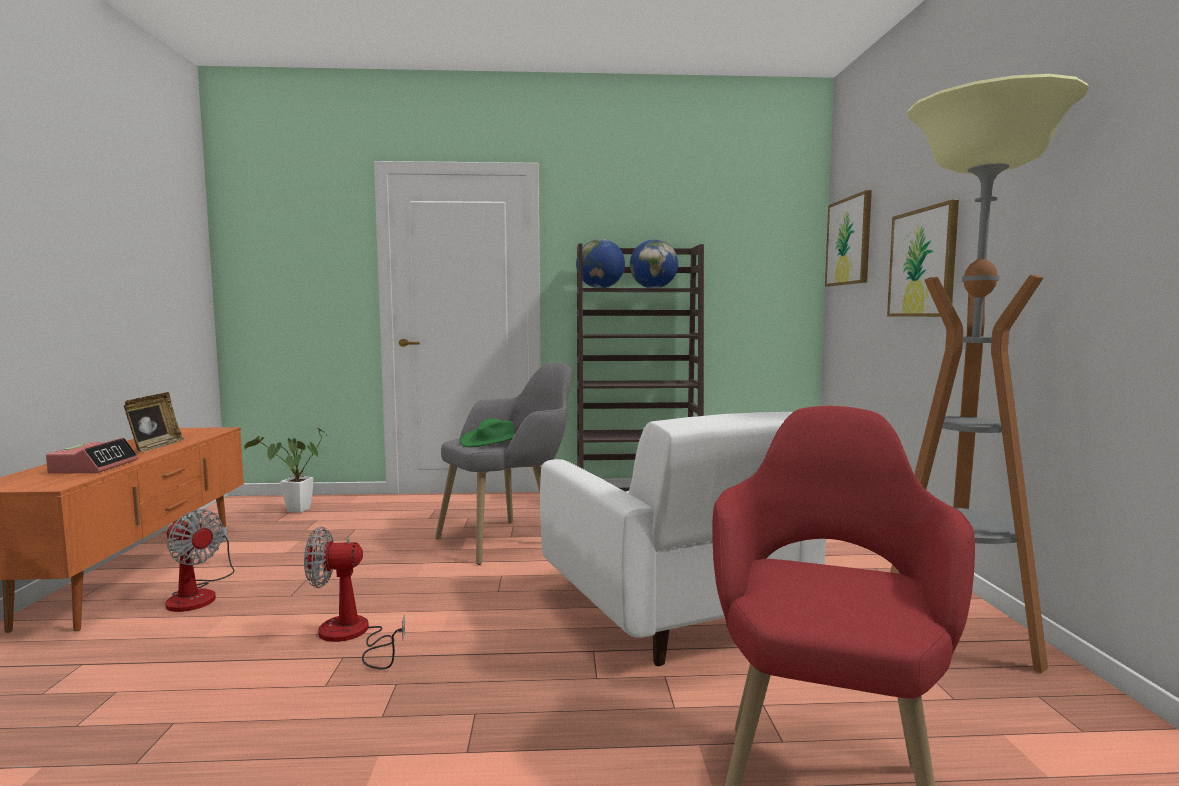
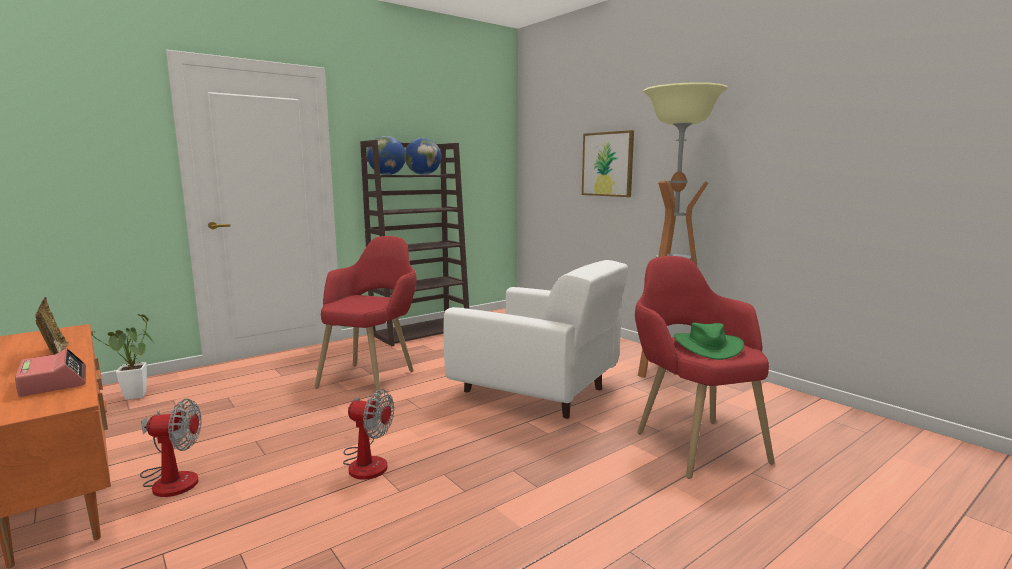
camera: 35 degrees left, 5 degrees up
fan [304,527,405,669] -> fan turned 120 degrees counterclockwise [343,389,394,480]
grey armchair [435,362,572,565] -> red armchair [315,236,417,394]
green hat [459,418,515,447] -> green hat moved to [674,323,744,360]
picture [825,190,872,286] -> none

